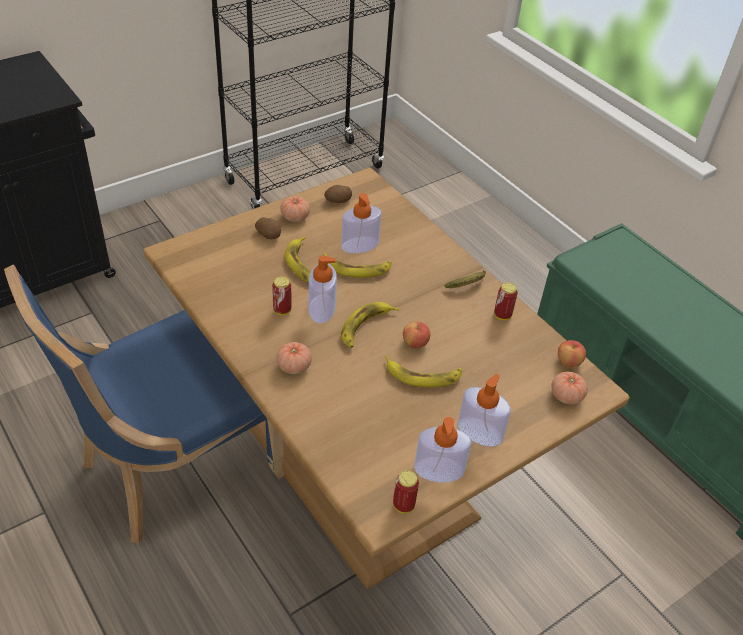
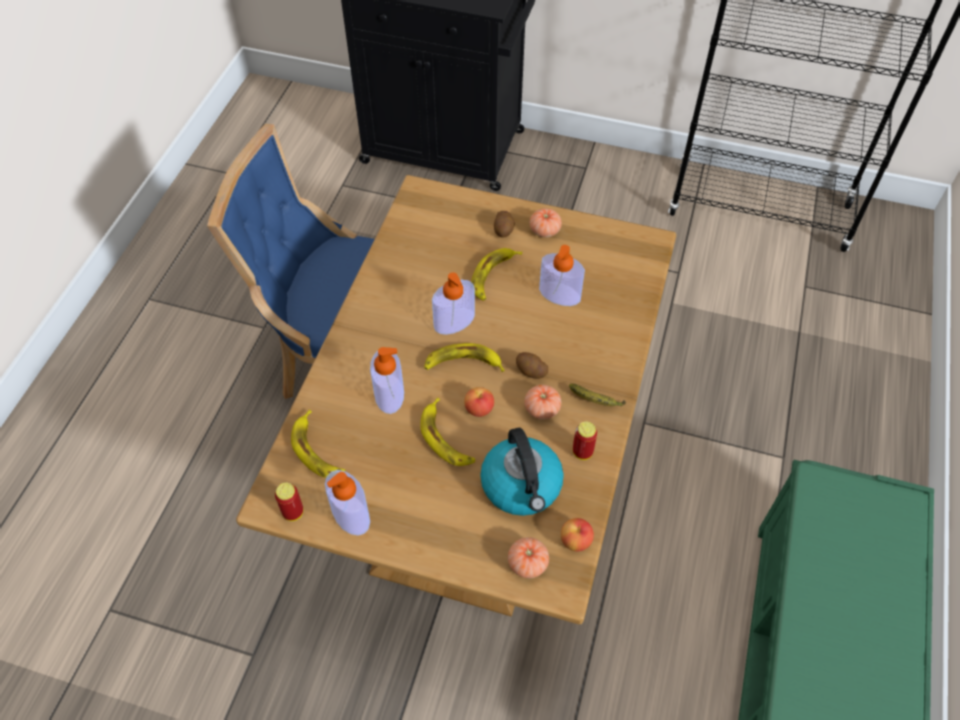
camera: 55 degrees right, 10 degrees up
can [272,277,291,315] -> none
tomato [276,342,312,374] -> tomato moved to [524,385,561,420]
banana [323,253,392,278] -> banana moved to [291,410,345,478]
potato [324,185,352,203] -> potato moved to [516,352,548,379]
soap dispenser [458,374,511,447] -> soap dispenser moved to [370,347,404,414]
none -> kettle [480,428,564,516]

